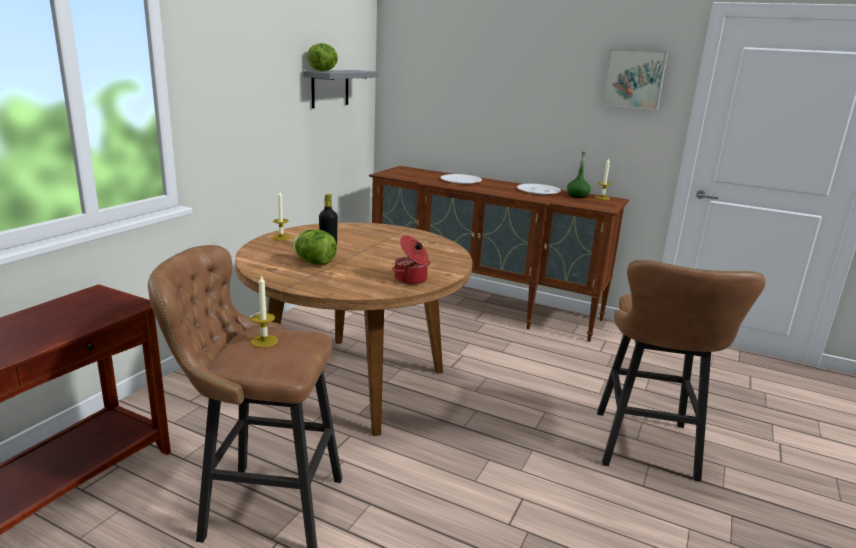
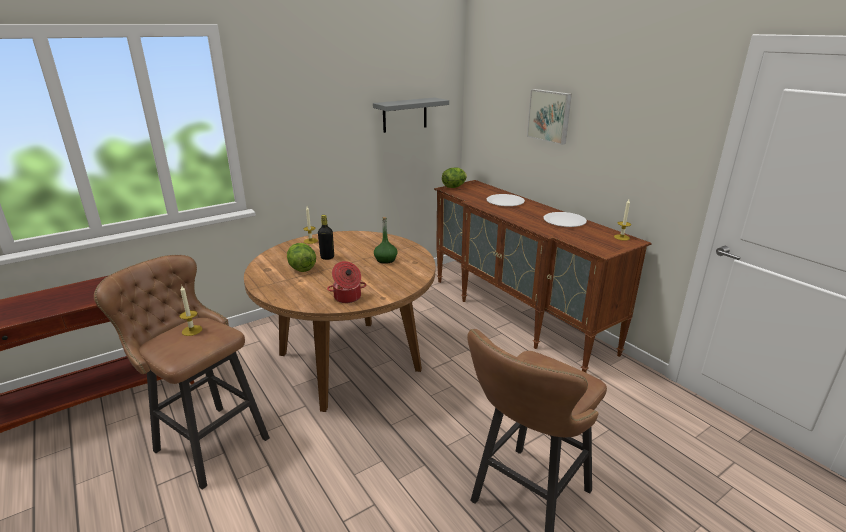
camera: 30 degrees right, 5 degrees up
lettuce [307,43,338,71] -> lettuce moved to [442,168,467,188]
green bottle [567,151,591,198] -> green bottle moved to [374,217,398,264]
picture [601,49,668,110] -> picture moved to [527,89,572,145]

